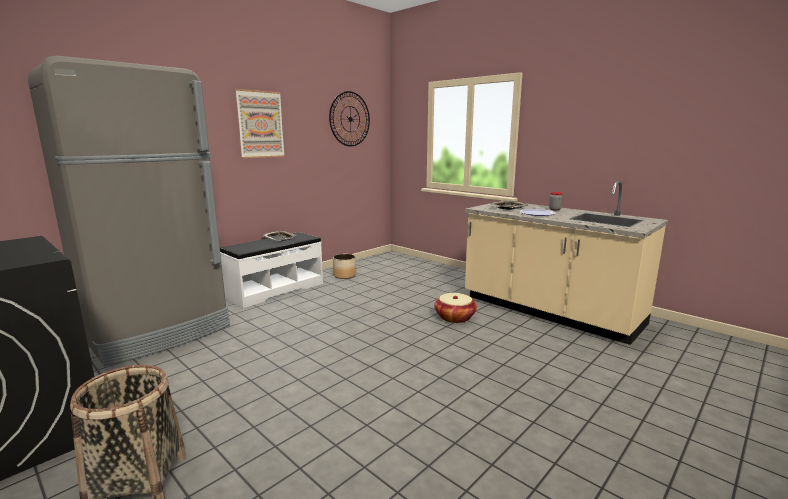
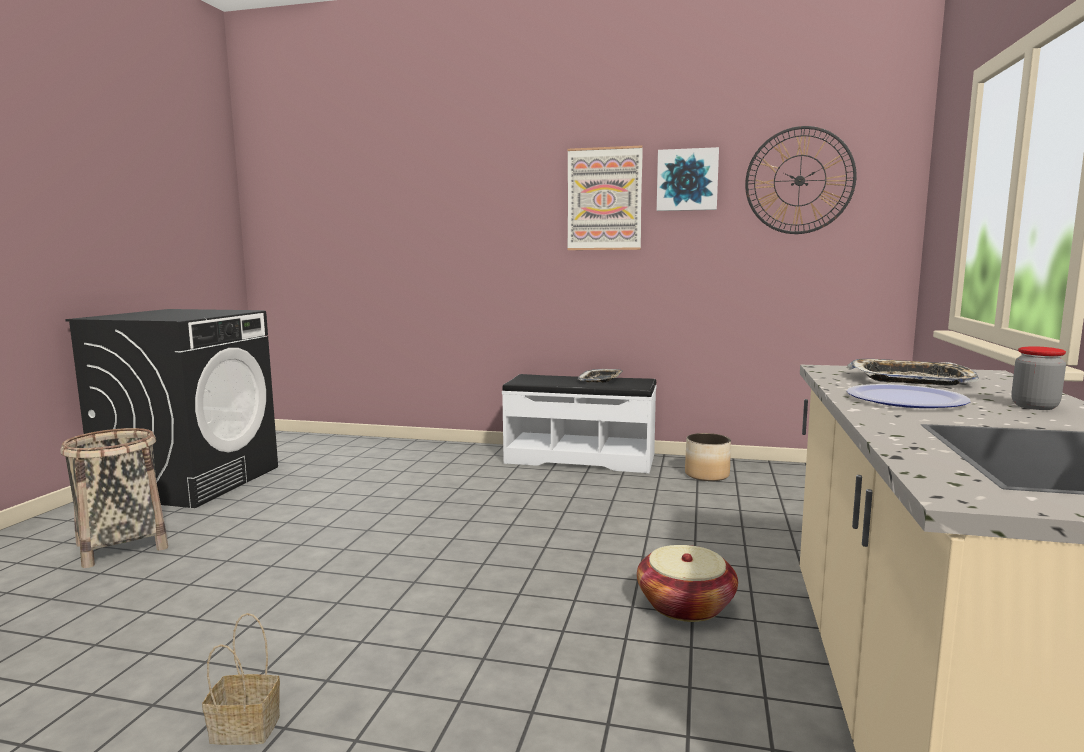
camera: 60 degrees right, 5 degrees down
grey fridge [28,56,230,366] -> none
none -> basket [202,613,280,745]
none -> picture [657,147,719,211]

